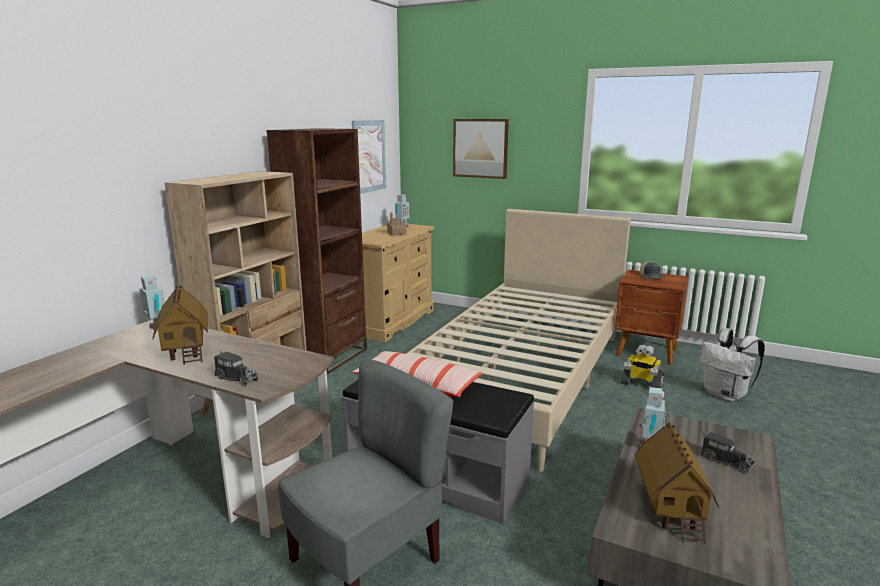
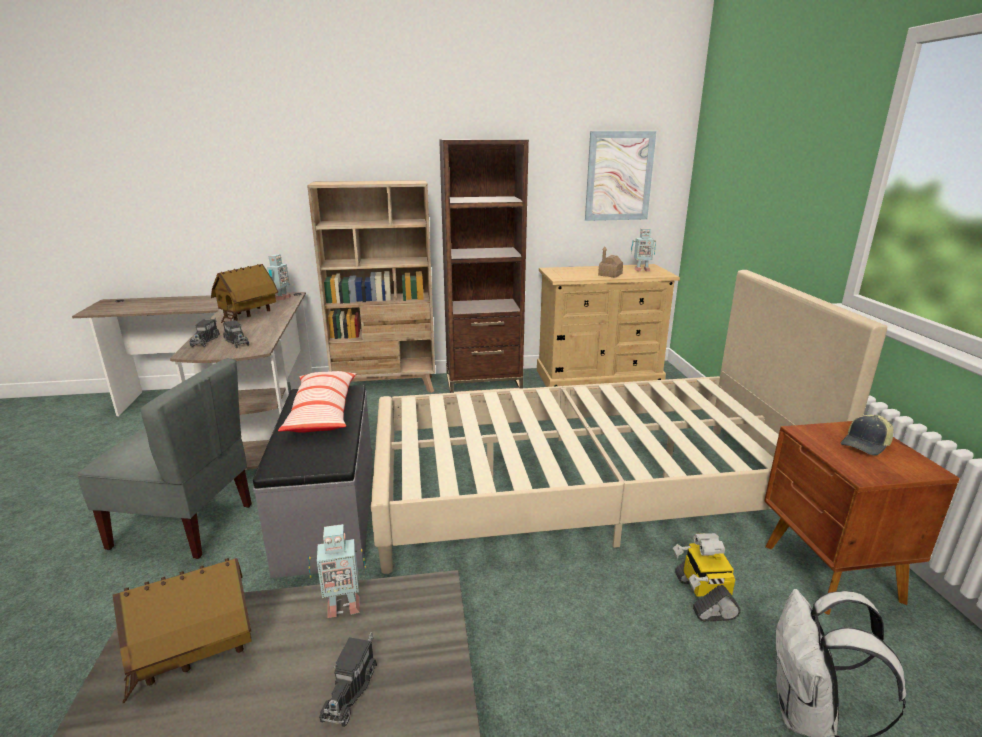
camera: 55 degrees right, 5 degrees up
picture [453,119,509,179] -> none
none -> toy truck [223,319,249,348]

